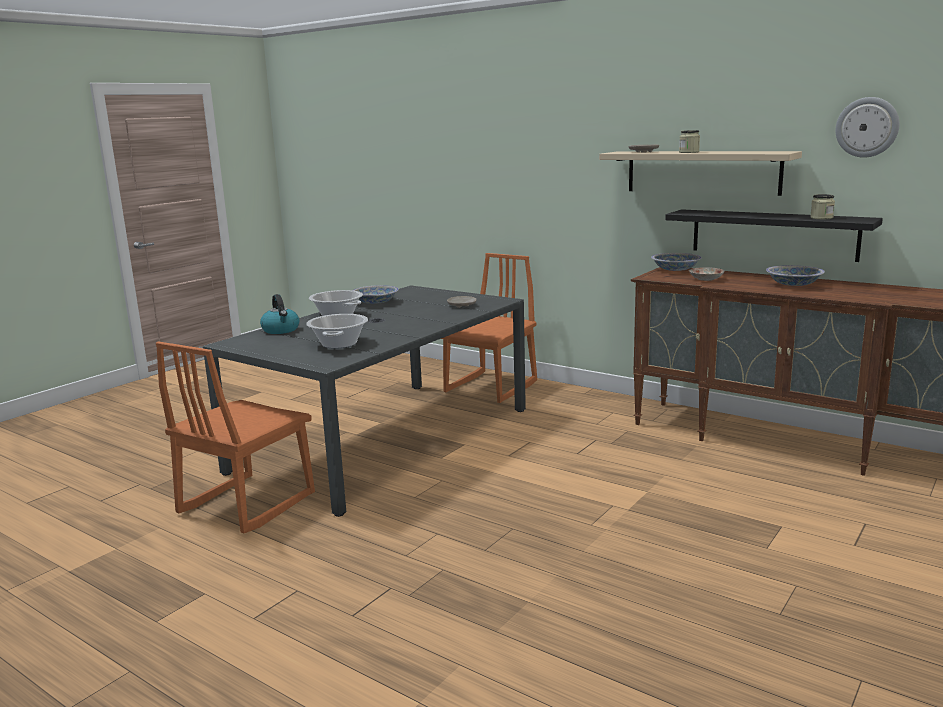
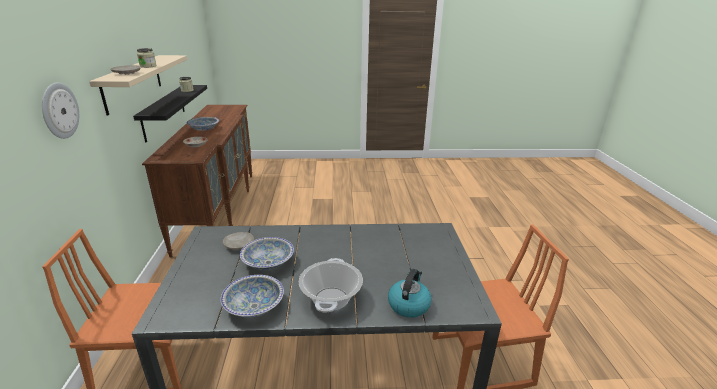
camera: 130 degrees left, 10 degrees up
cooking pot [306,314,368,349] -> none
bowl [651,253,702,271] -> bowl moved to [240,237,294,270]
wall clock [836,97,900,158] -> wall clock moved to [42,83,79,139]

